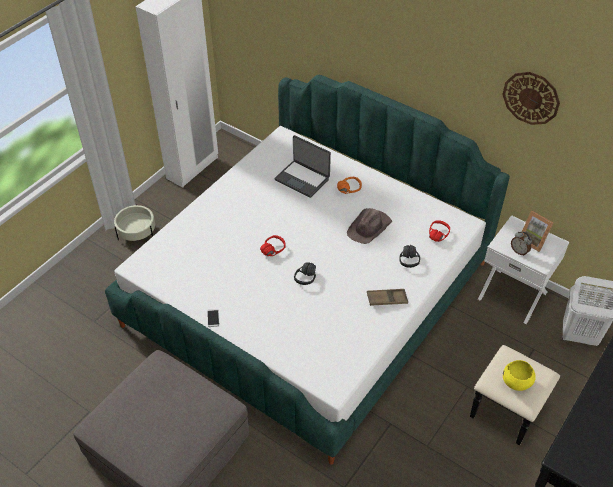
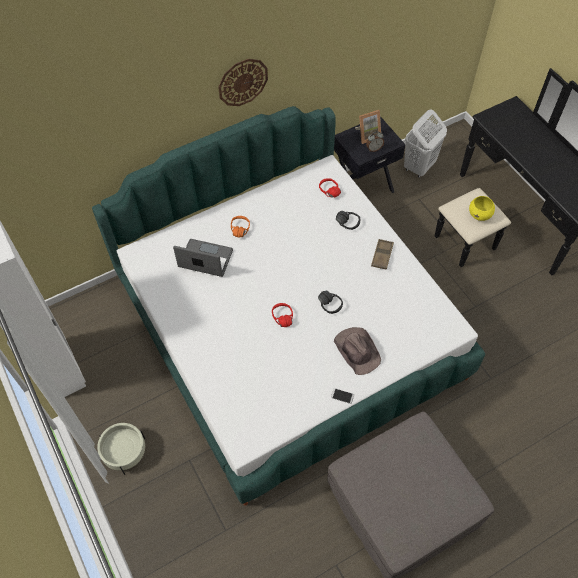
camera: 65 degrees left, 10 degrees up
laptop [274,135,331,198] -> laptop turned 135 degrees counterclockwise [173,239,233,277]
brown hat [347,208,392,244] -> brown hat moved to [334,327,381,375]
white nightstand [478,215,569,324] -> black nightstand [334,116,405,193]
wall clock [502,72,560,125] -> wall clock moved to [218,59,268,106]

